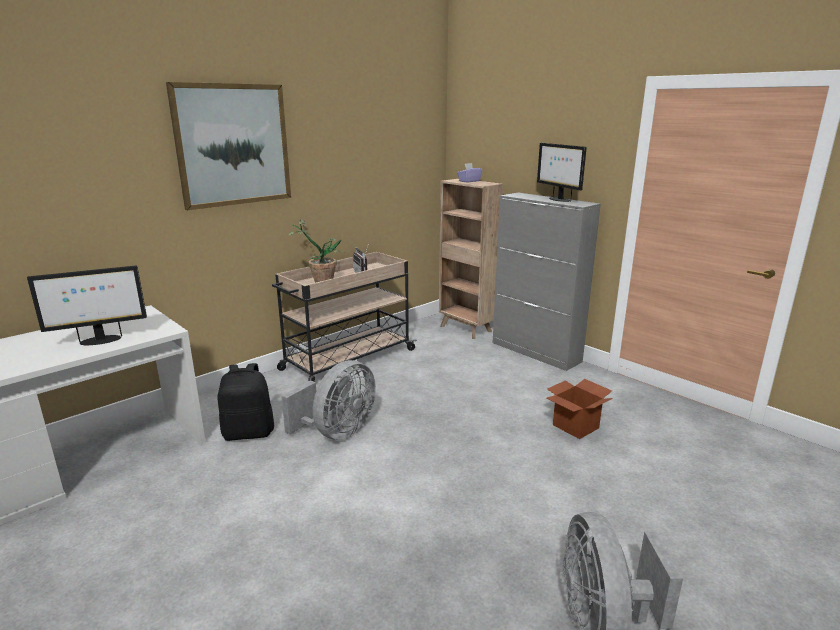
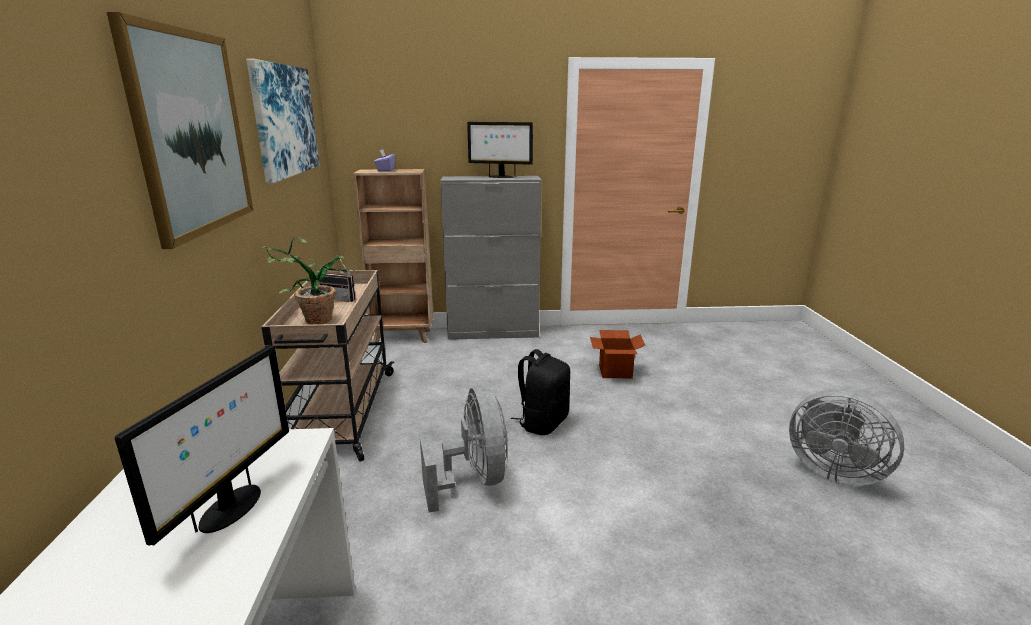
camera: 50 degrees left, 0 degrees up
black backpack [218,363,274,441] -> black backpack moved to [511,349,570,435]
none -> picture [246,59,319,183]

